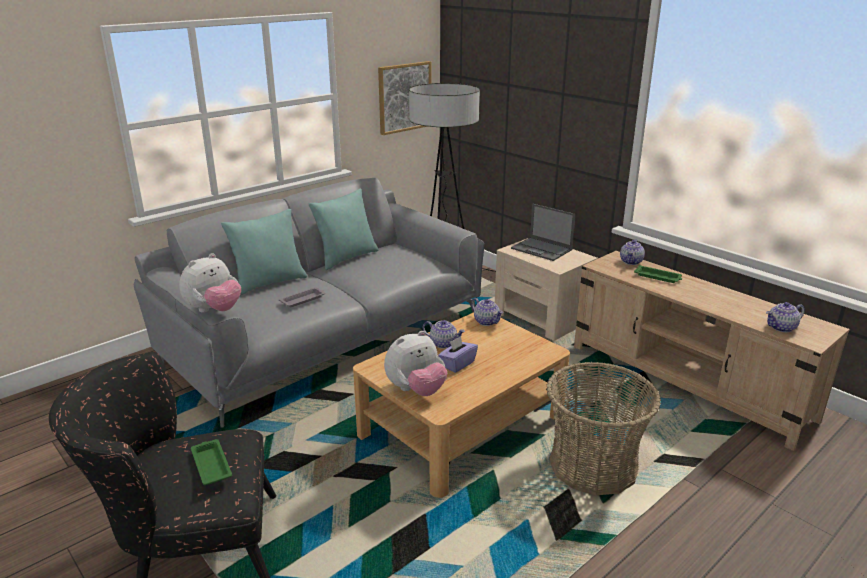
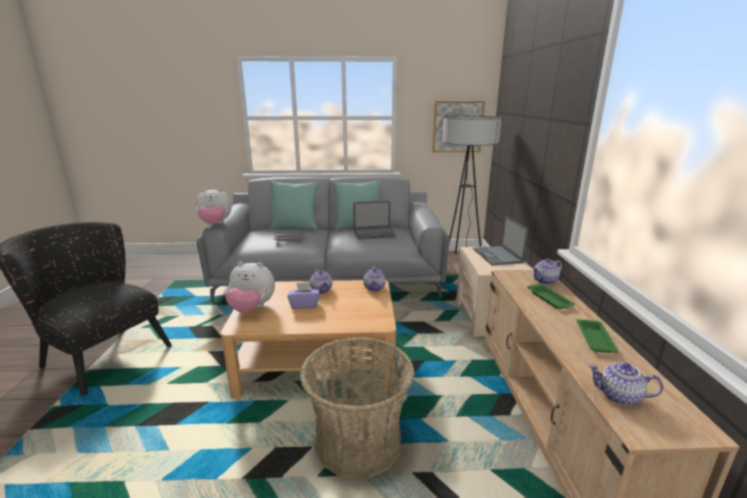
camera: 40 degrees right, 5 degrees down
green tray [191,439,232,485] -> green tray moved to [577,319,618,353]
none -> laptop [353,201,396,239]

